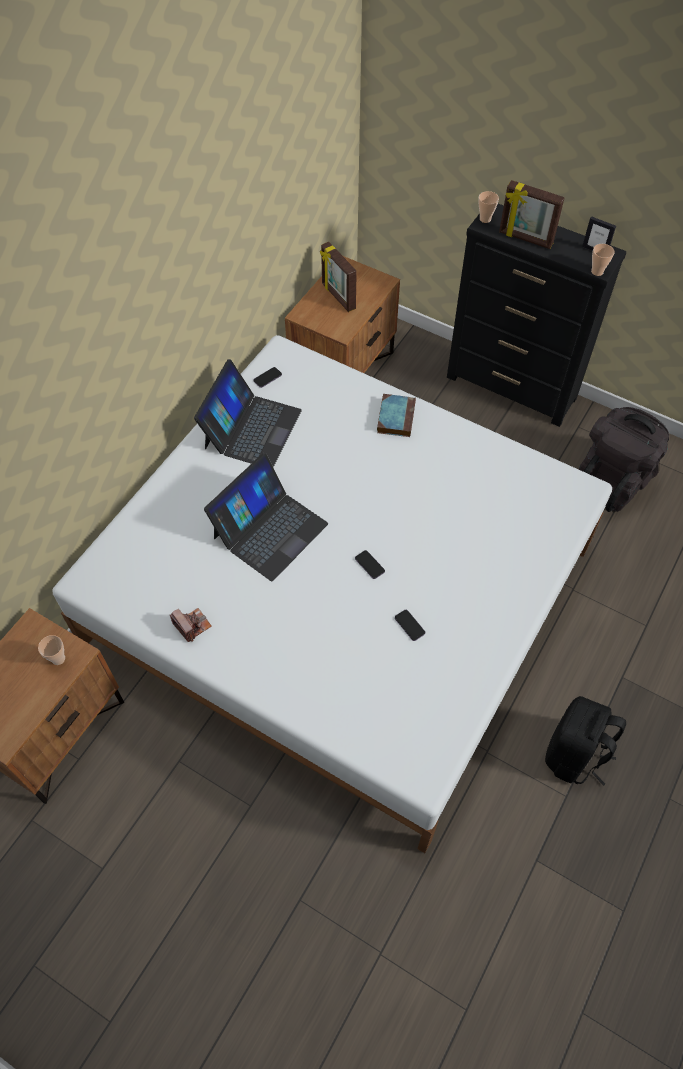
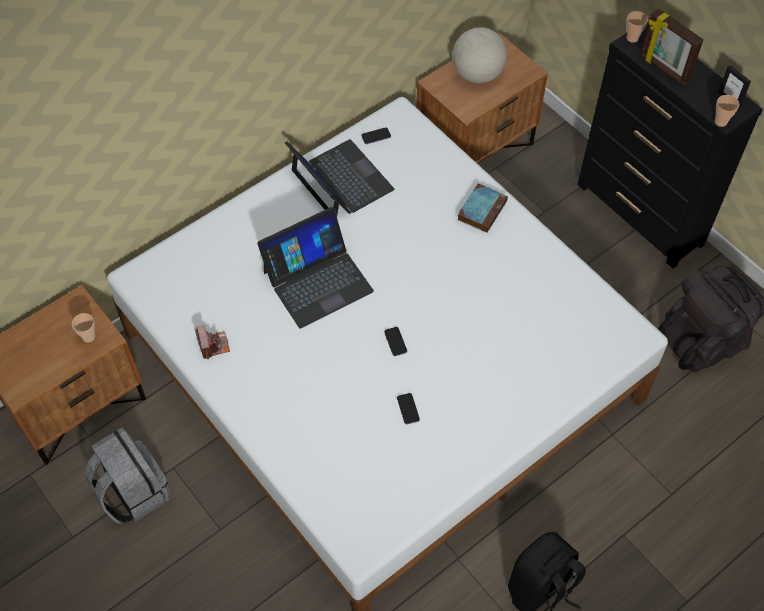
camera: 20 degrees right, 0 degrees up
laptop [194,359,302,467] -> laptop turned 75 degrees counterclockwise [285,139,395,216]
picture frame [320,242,357,312] -> globe [452,27,507,83]
none -> grey backpack [84,427,171,524]

